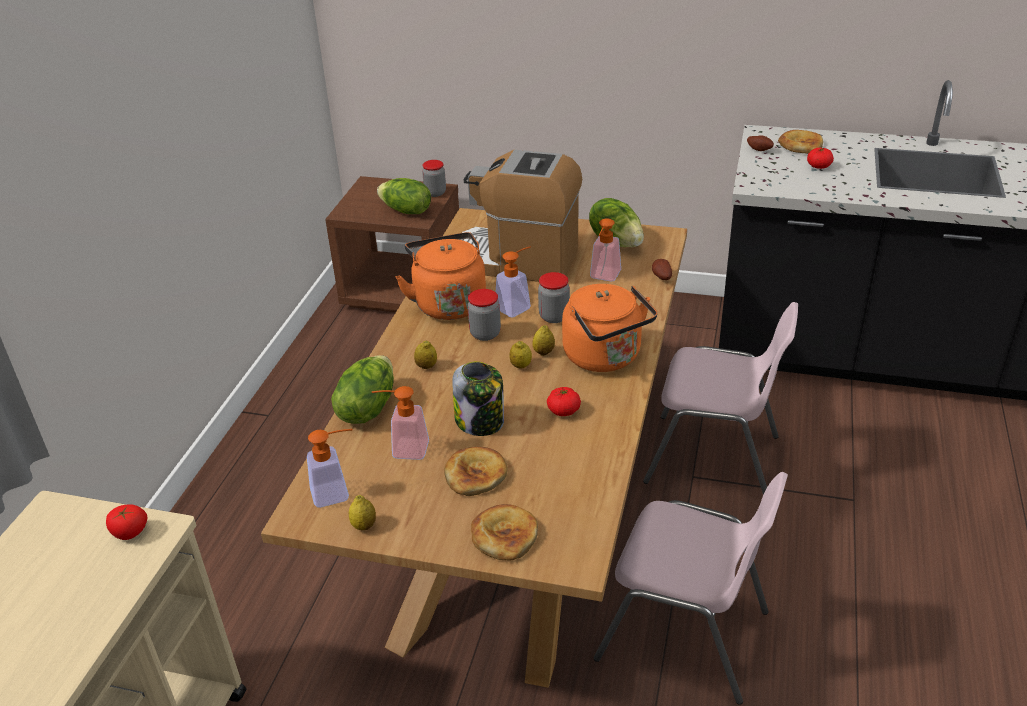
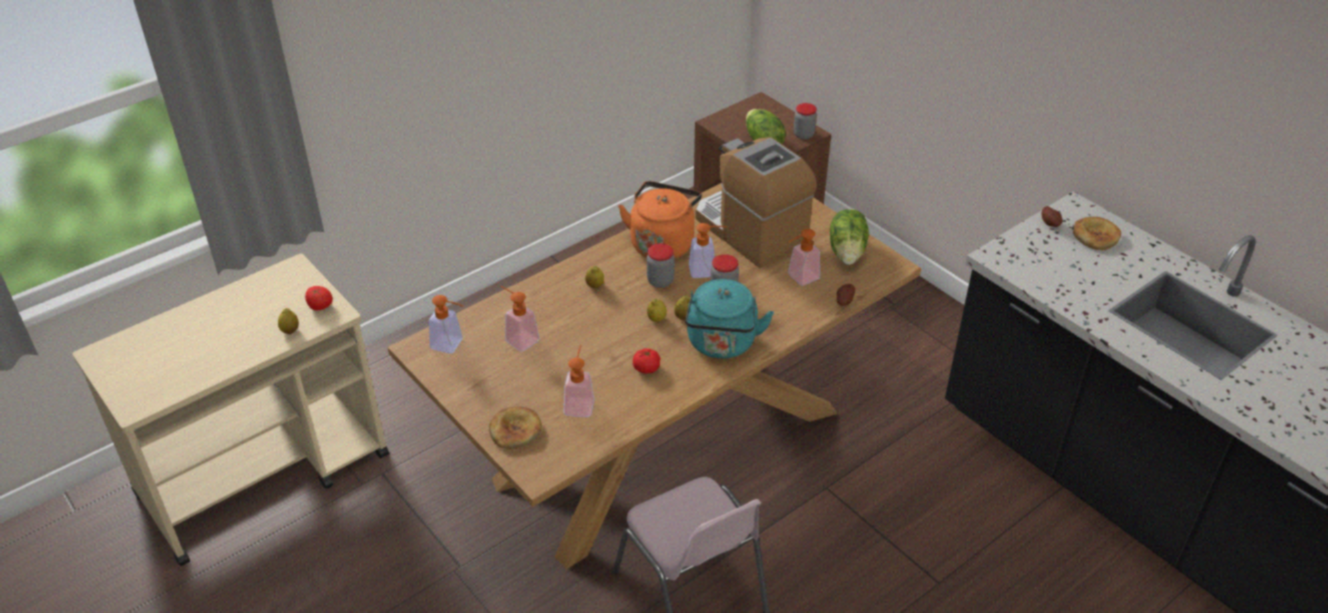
camera: 35 degrees right, 5 degrees up
lettuce [331,355,394,424] -> none
lemon [349,495,376,530] -> lemon moved to [278,308,299,334]
bread [444,447,508,496] -> none
jar [452,361,504,436] -> none
orange kettle [562,284,657,372] -> turquoise kettle [685,279,774,359]
pink chair [643,302,798,495] -> none
tomato [807,148,834,169] -> none
none -> soap dispenser [564,345,594,417]

